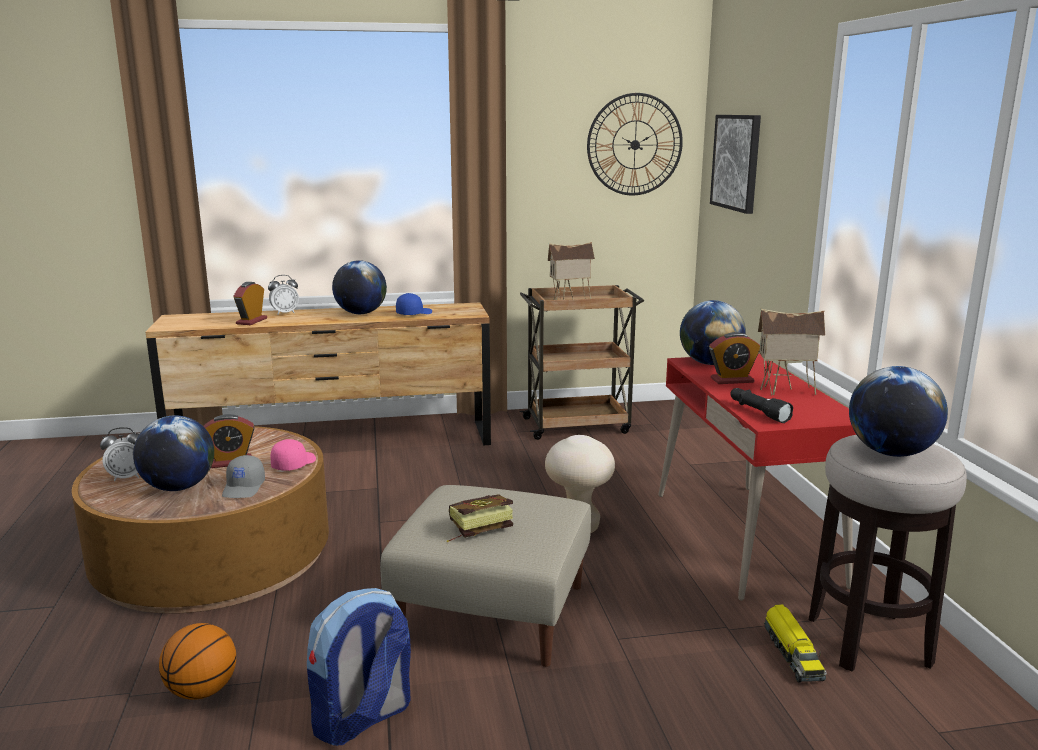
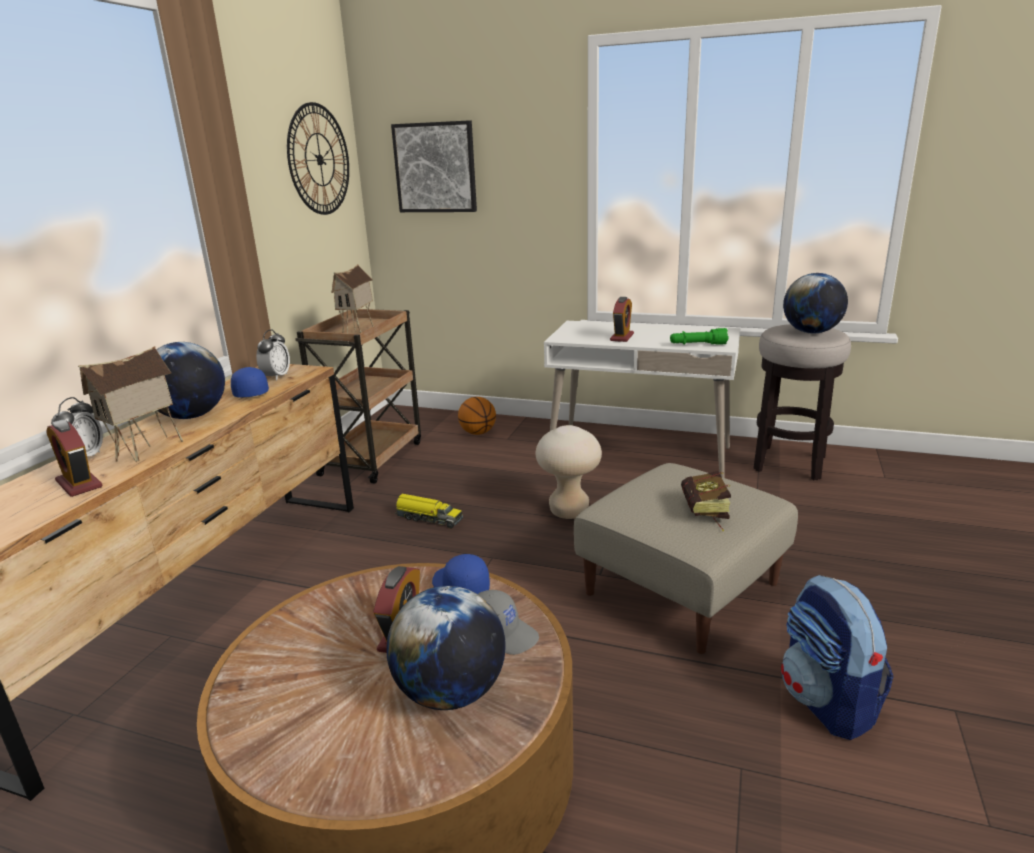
camera: 60 degrees left, 5 degrees up
alarm clock [100,427,140,481] -> alarm clock moved to [256,330,290,380]
basketball [159,623,236,700] -> basketball moved to [458,397,496,435]
pink cap [270,439,316,471] -> blue cap [432,554,490,594]
red desk [659,354,856,601] -> white desk [544,321,740,478]
globe [680,300,746,365] -> none
black flashlight [730,388,793,423] -> green flashlight [670,328,729,345]
toy house [758,309,825,396] -> toy house moved to [78,346,183,463]
toy truck [764,604,827,683] -> toy truck moved to [395,494,463,528]

